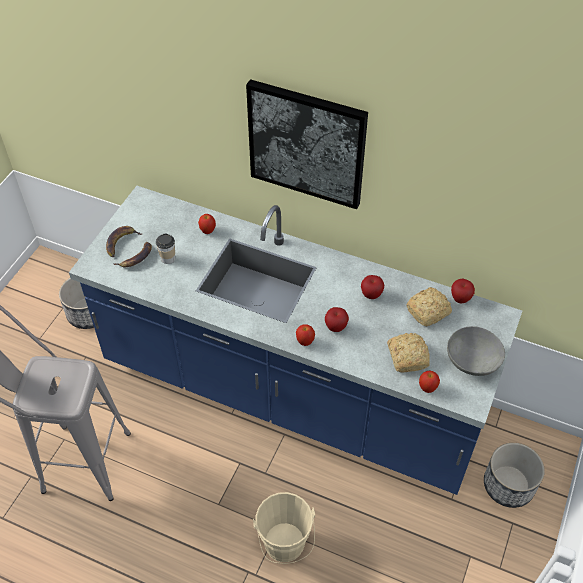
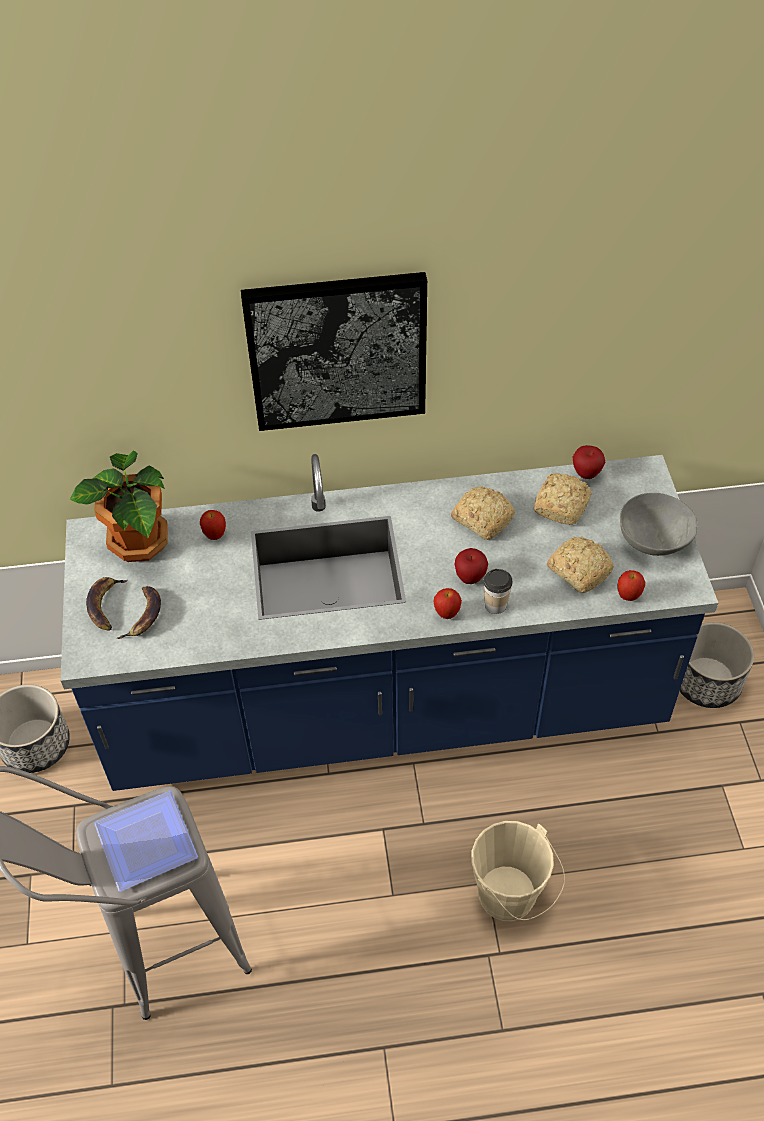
camera: 30 degrees left, 0 degrees up
cup [156,234,175,264] -> cup moved to [483,569,513,614]
apple [361,275,384,299] -> bread [451,486,515,540]
none -> potted plant [69,450,168,562]
none -> plate [94,791,198,892]

